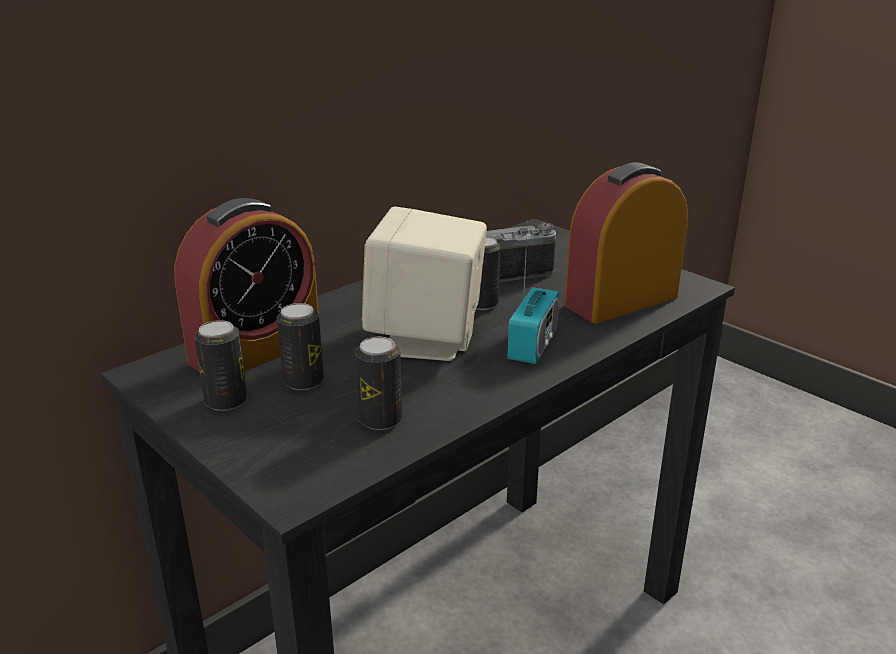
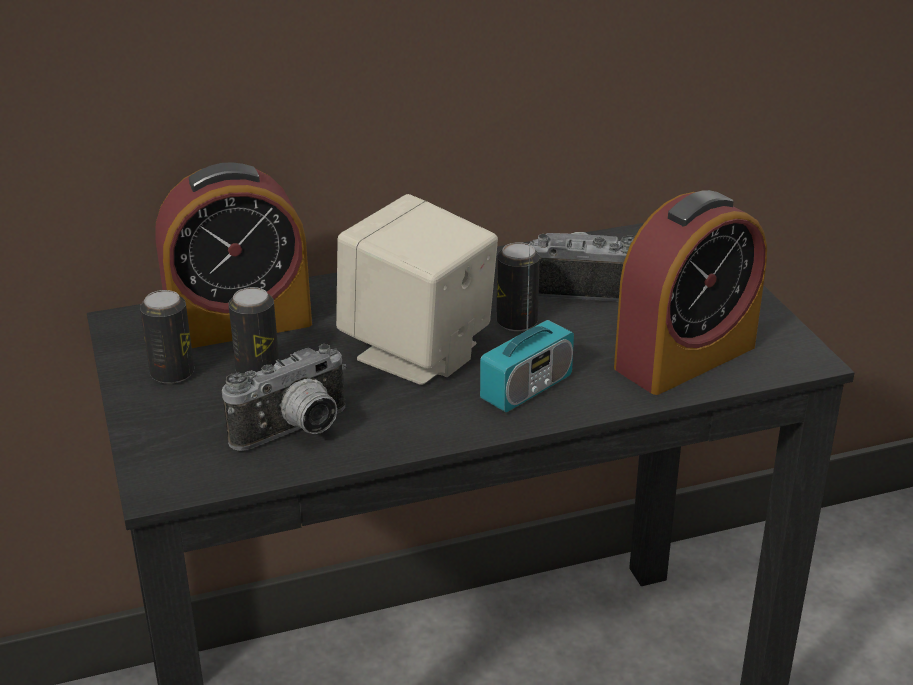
camera: 25 degrees right, 5 degrees up
can [355,337,402,430] -> camera [222,344,347,451]
alarm clock [564,162,688,323] -> alarm clock turned 150 degrees clockwise [614,190,767,395]

